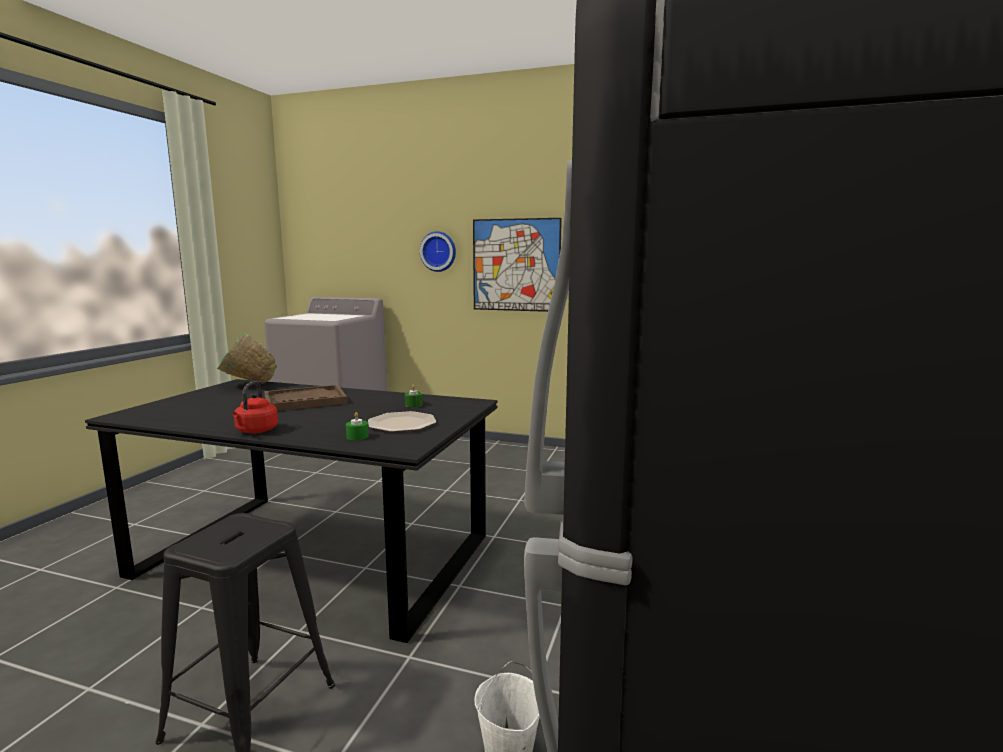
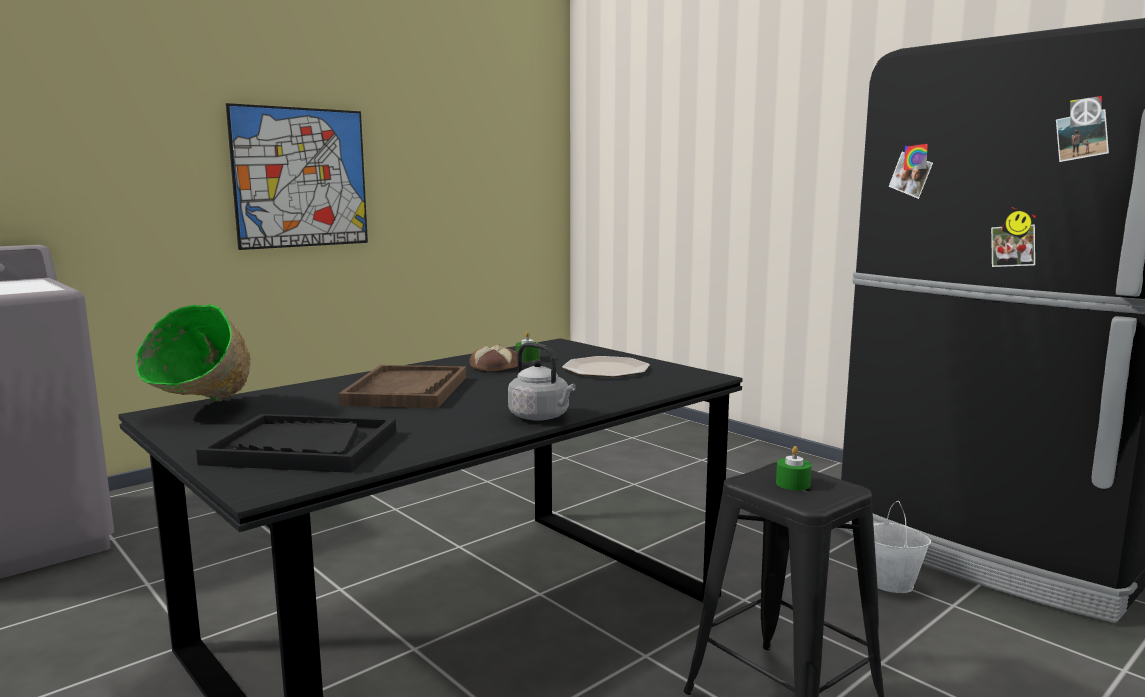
camera: 60 degrees left, 0 degrees up
red kettle [232,381,278,433] -> grey kettle [508,342,576,421]
green candle [346,412,368,440] -> green candle moved to [776,446,812,490]
wall clock [420,231,456,272] -> none
none -> black tray [196,414,396,473]
none -> bread [470,344,518,371]

